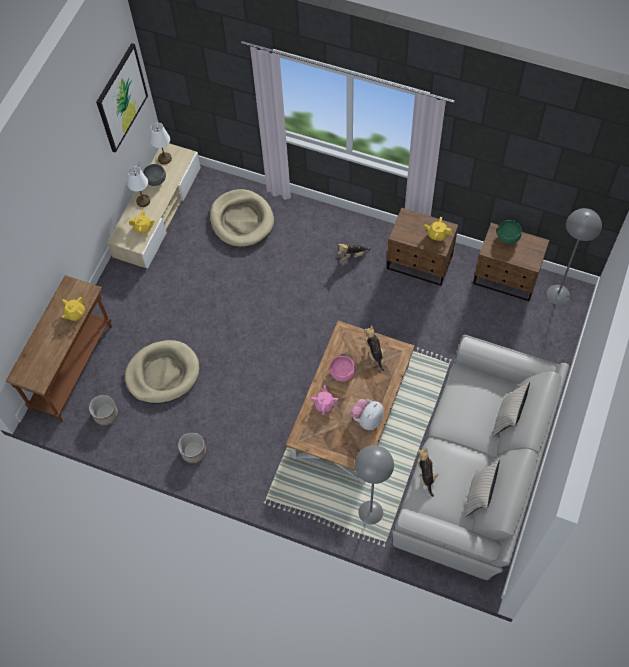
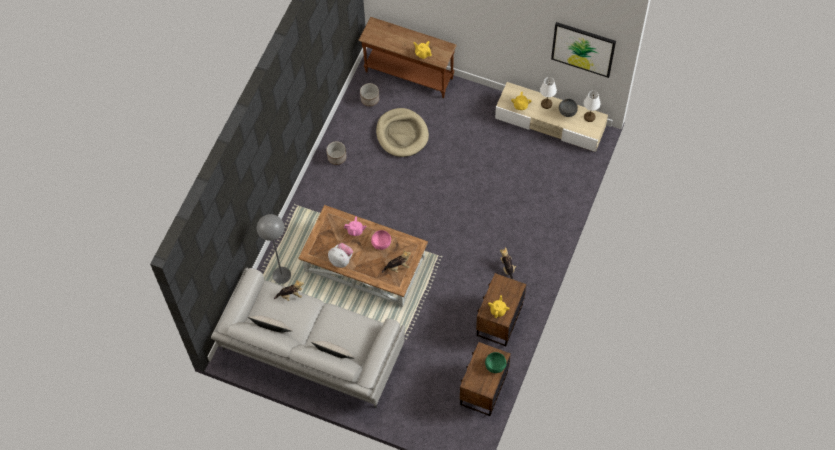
camera: 90 degrees right, 0 degrees up
beige dog bed [210,189,274,247] -> none
grey floor lamp [546,208,602,305] -> none

